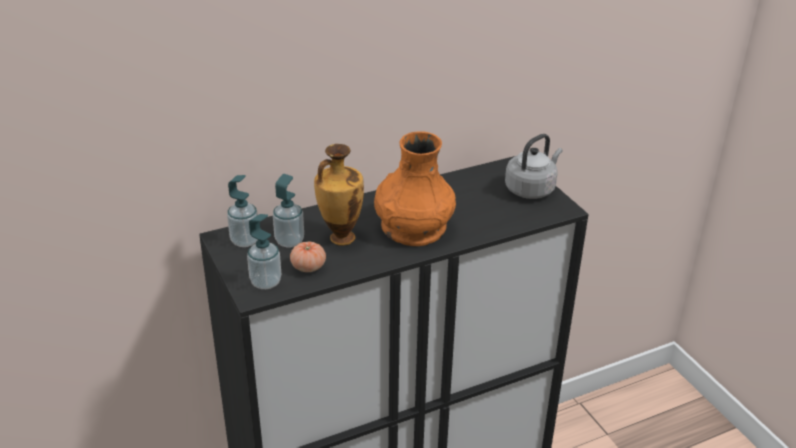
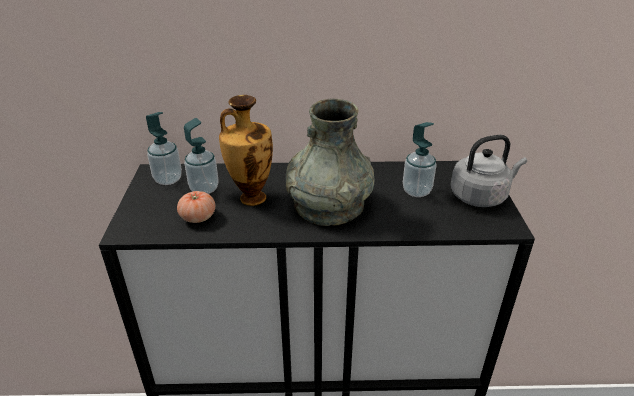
camera: 25 degrees right, 0 degrees up
soap dispenser [247,214,281,289] -> soap dispenser moved to [403,122,436,197]
orange vase [374,132,456,246] -> grey vase [286,99,375,226]

